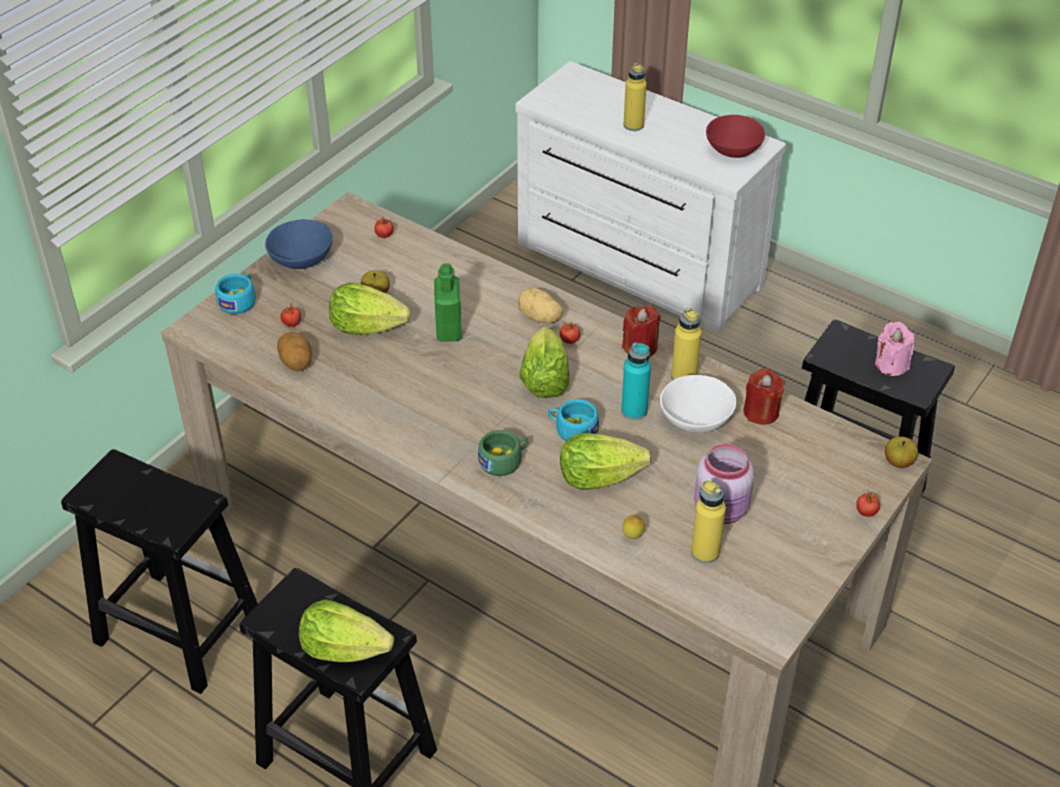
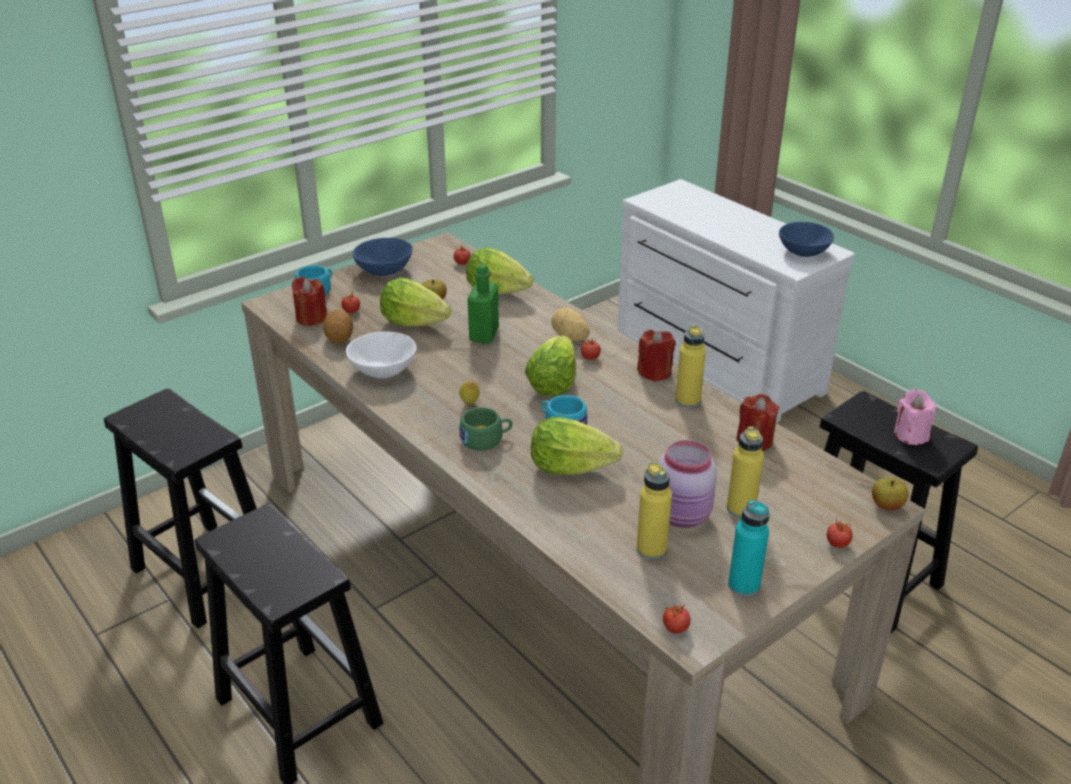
camera: 15 degrees right, 10 degrees down
lettuce [299,599,394,662] -> lettuce moved to [466,247,533,294]
turquoise bottle [621,342,651,420] -> turquoise bottle moved to [728,499,769,597]
lemon [622,515,645,539] -> lemon moved to [459,381,480,405]
yellow bottle [624,63,647,131] -> yellow bottle moved to [727,426,764,518]
white bowl [660,375,736,433] -> white bowl moved to [346,331,417,378]
red bowl [706,115,765,158] -> blue bowl [779,222,834,257]
none -> red candle [292,277,327,326]
none -> tomato [663,604,691,634]

